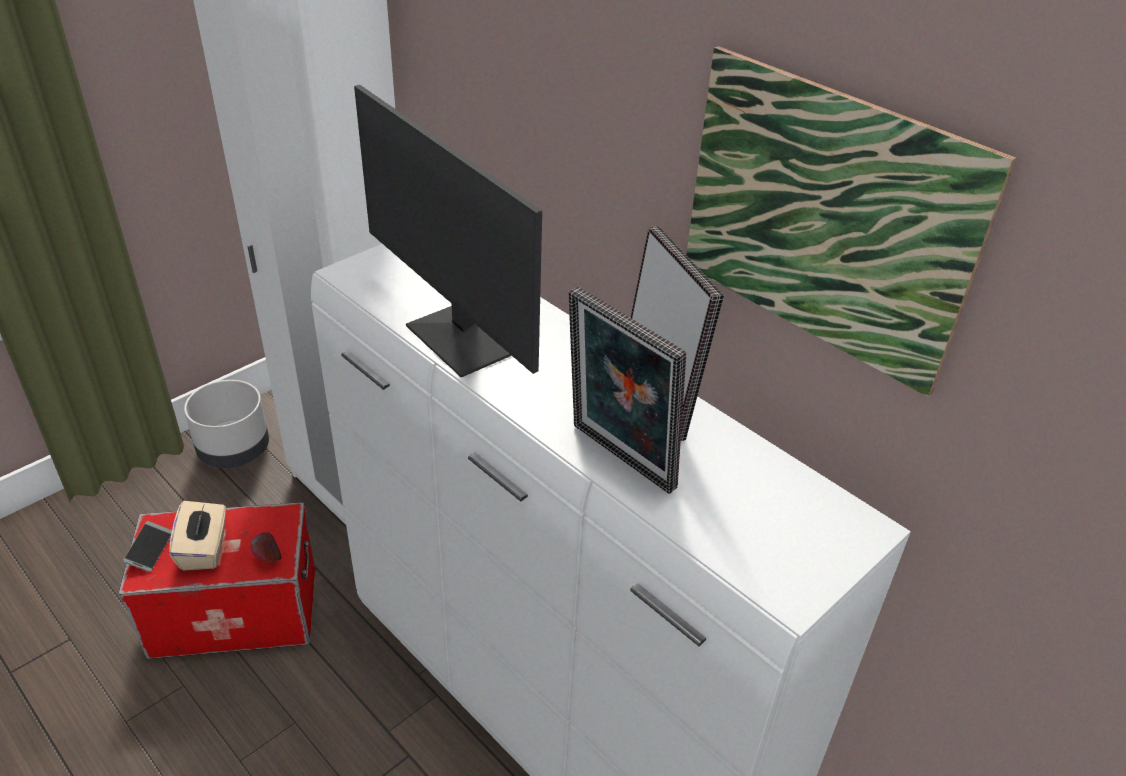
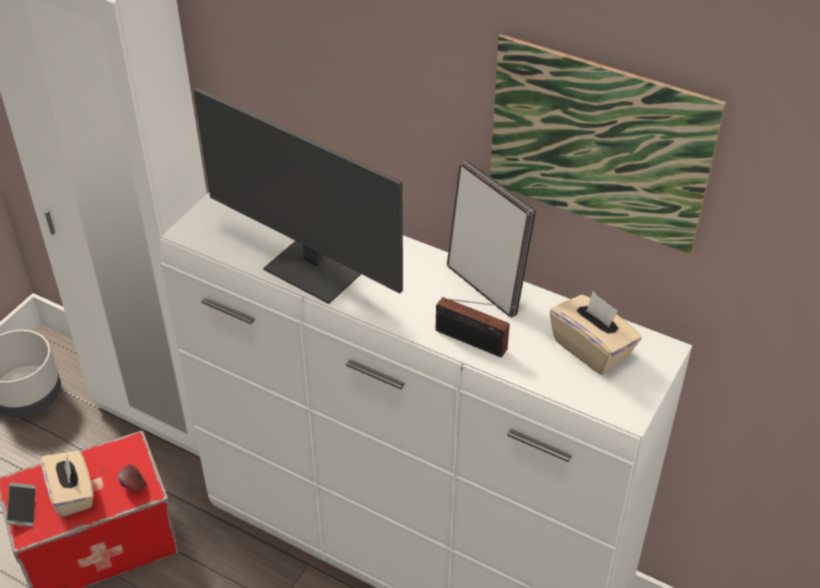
camera: 15 degrees left, 5 degrees up
picture frame [569,286,686,494] -> radio [436,297,519,357]
none -> beige tissue box [550,291,641,375]

